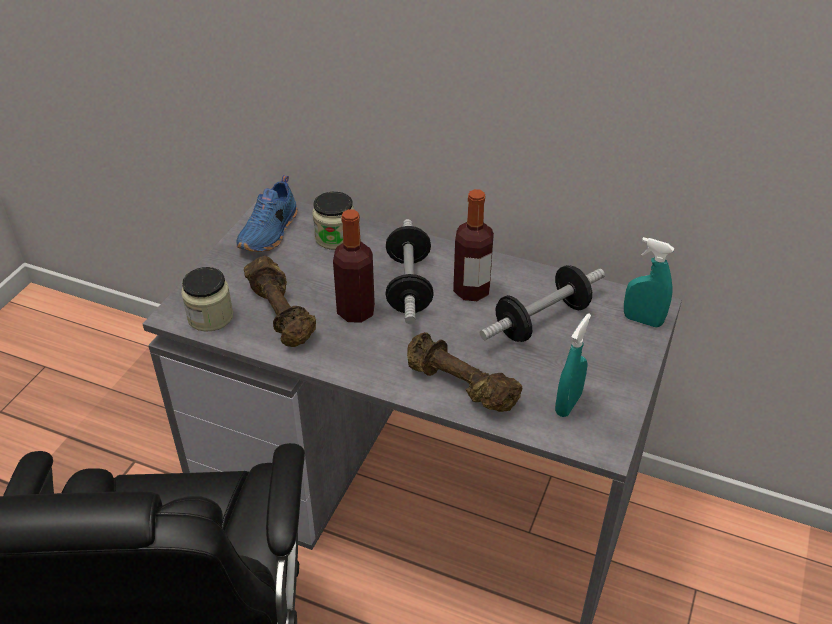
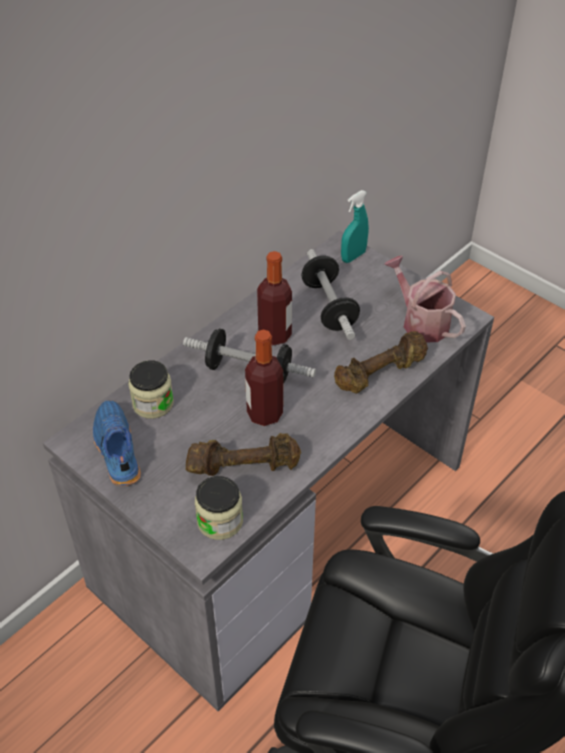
camera: 70 degrees left, 5 degrees up
blue shoe [236,175,297,252] -> blue shoe turned 150 degrees counterclockwise [93,400,141,486]
turquoise spray bottle [555,313,591,417] -> watering can [384,256,466,342]

